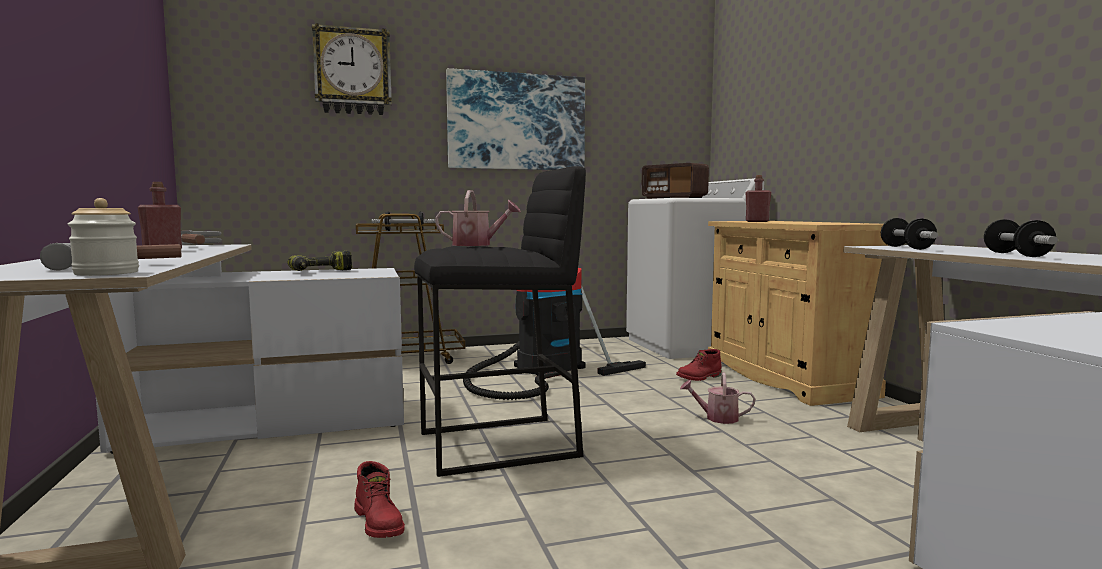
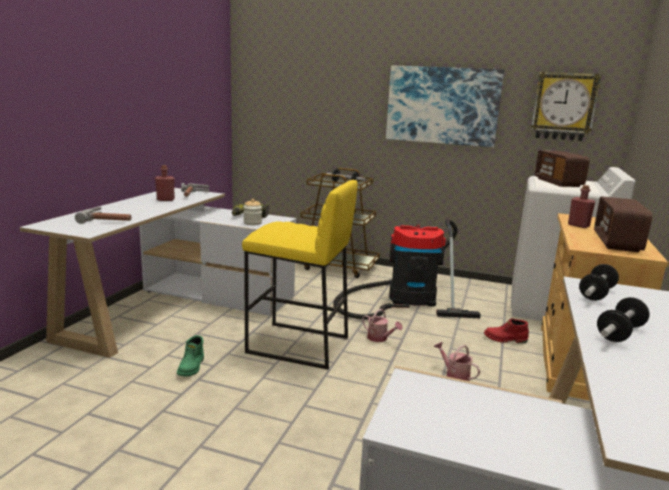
camera: 35 degrees right, 10 degrees up
jar [68,198,139,276] -> jar moved to [244,199,262,225]
wall clock [312,23,392,115] -> wall clock moved to [531,72,602,141]
red boot [354,461,405,538] -> green boot [177,335,204,377]
black stool [414,166,586,477] -> yellow stool [242,180,358,370]
watering can [435,190,521,246] -> watering can moved to [362,309,403,342]
none -> radio [594,196,653,252]

